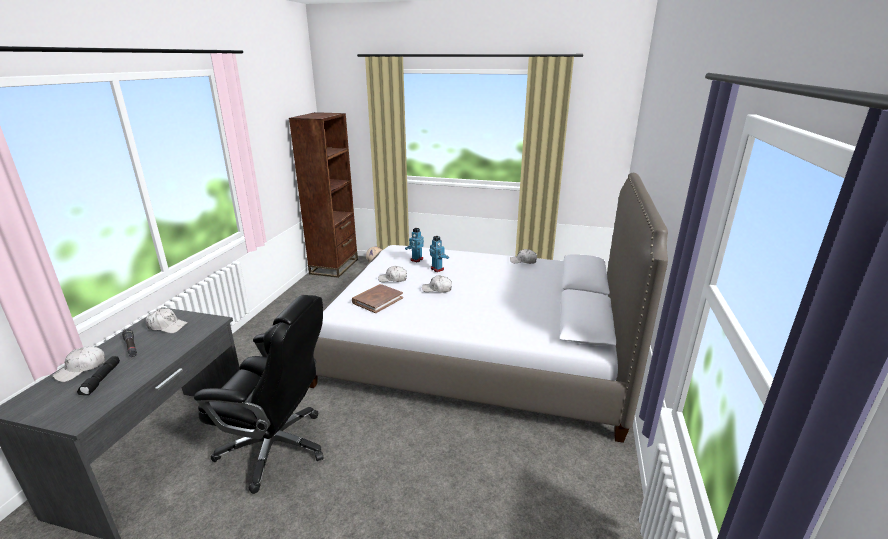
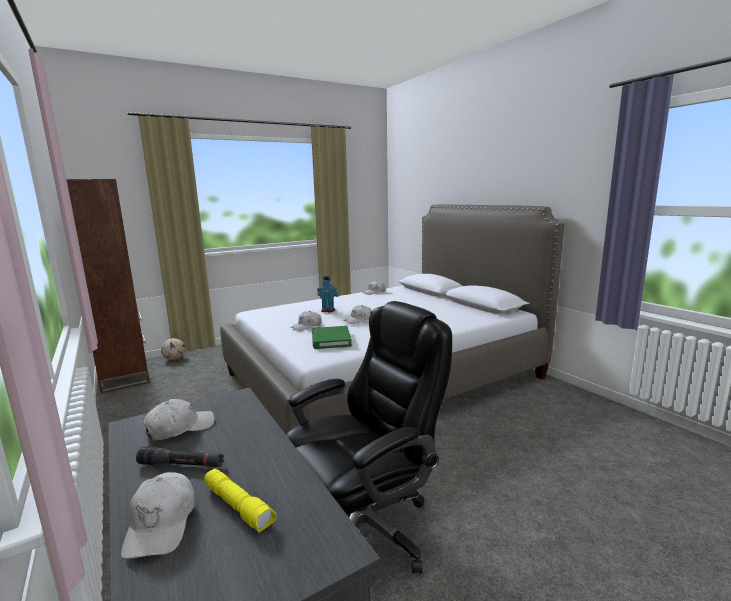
camera: 45 degrees left, 10 degrees down
black flashlight [77,356,120,395] -> yellow flashlight [204,469,276,533]
brown book [352,284,403,313] -> green book [312,326,352,349]
toy robot [405,228,424,262] -> none

